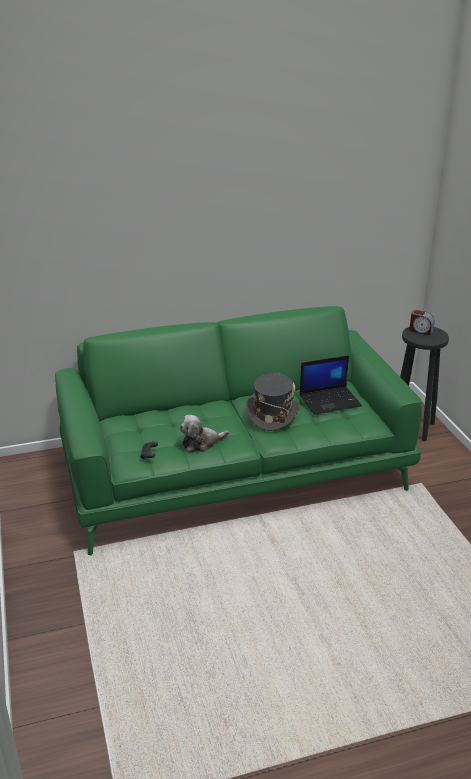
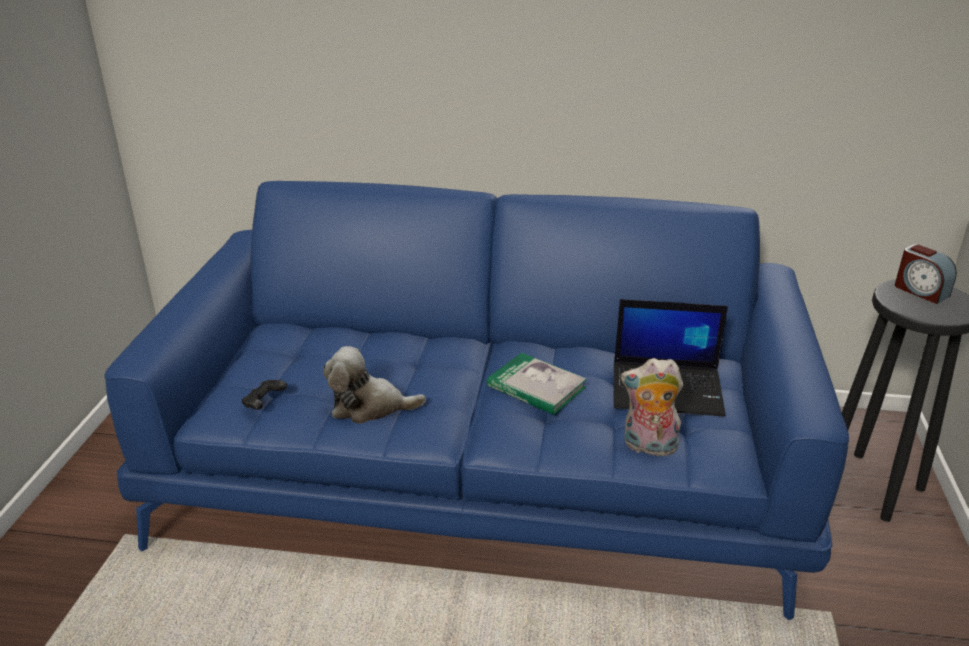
camera: 25 degrees right, 0 degrees up
green sofa [55,306,422,555] -> blue sofa [104,181,849,620]
grey hat [246,373,300,431] -> book [487,353,587,415]
none -> plush toy [621,358,683,457]

